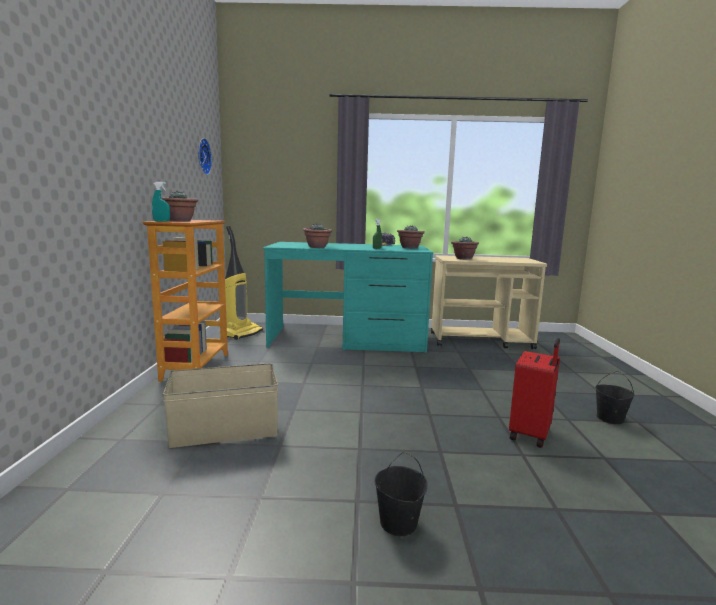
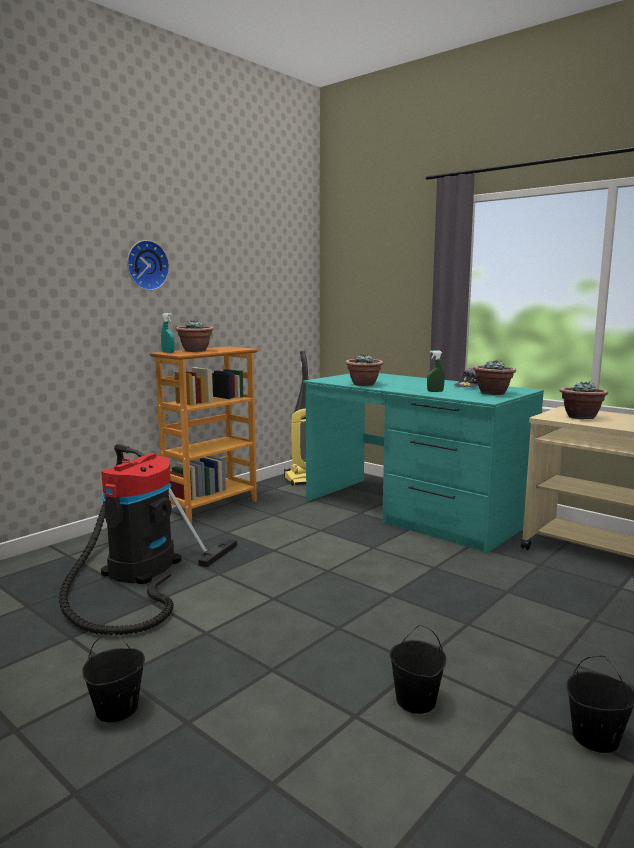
camera: 40 degrees right, 0 degrees up
beige storage box [163,363,278,448] -> vacuum cleaner [59,444,237,635]
wall clock [198,138,212,175] -> wall clock moved to [127,240,169,291]
red suitcase [509,338,560,448] -> black bucket [390,625,446,714]

